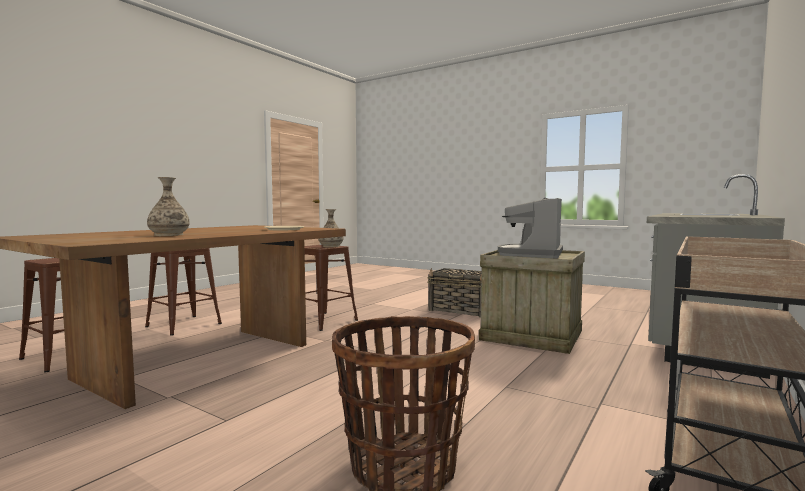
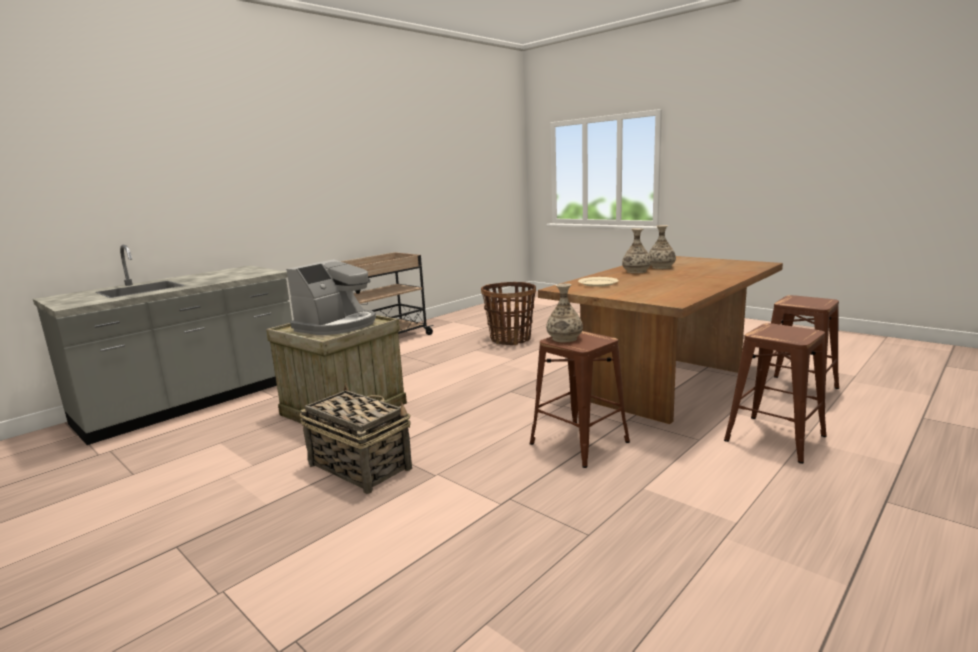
camera: 170 degrees left, 10 degrees up
none -> vase [622,228,651,274]

